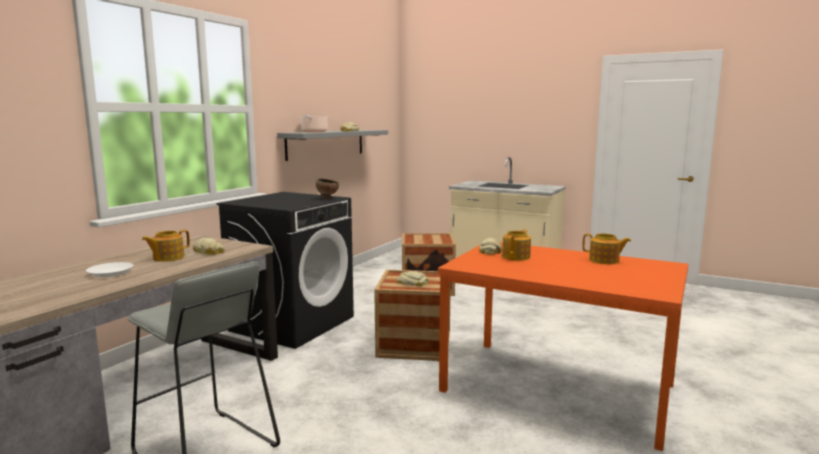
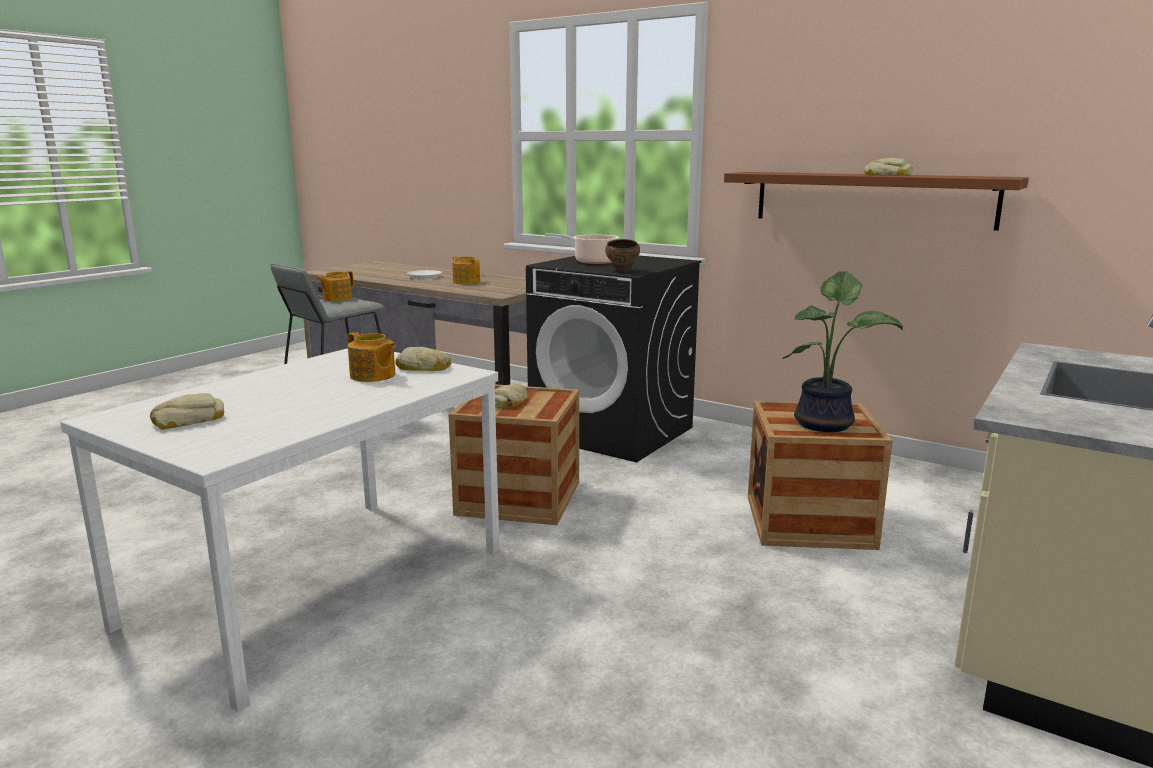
camera: 95 degrees right, 5 degrees up
bread [193,238,225,255] -> bread moved to [150,393,224,430]
grey shelf [277,130,388,161] -> brown shelf [724,172,1029,231]
cooking pot [301,115,328,132] -> cooking pot moved to [545,233,619,264]
orange dining table [438,242,688,451] -> white dining table [60,348,500,713]
teapot [582,233,631,264] -> teapot moved to [317,271,354,301]
none -> potted plant [782,271,903,432]

